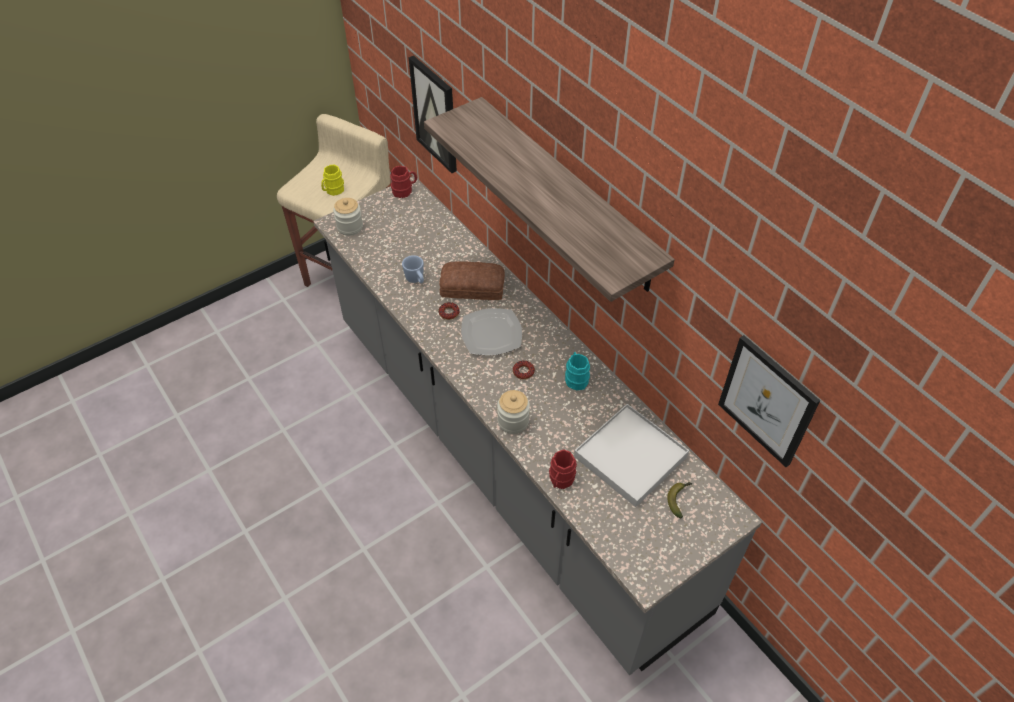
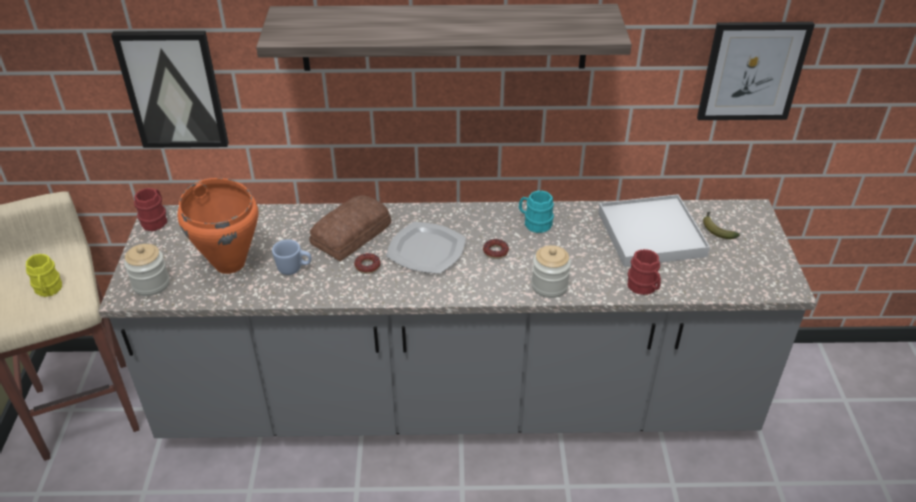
camera: 55 degrees left, 10 degrees down
none -> orange cooking pot [178,178,258,274]

